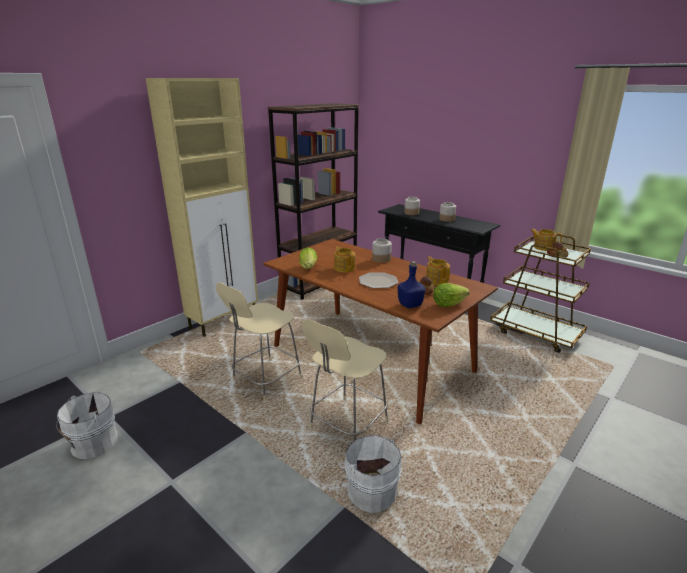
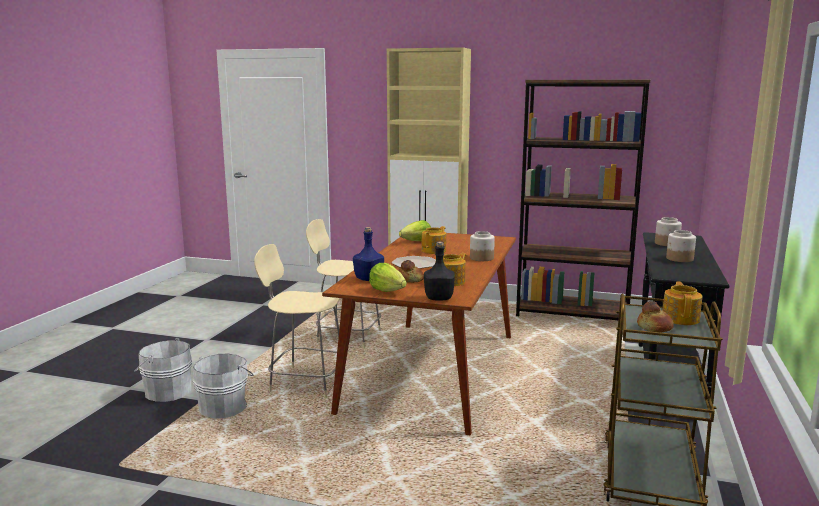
camera: 65 degrees right, 10 degrees down
white bucket [56,392,118,459] -> white bucket moved to [135,338,192,402]
none -> black bottle [424,242,455,301]

